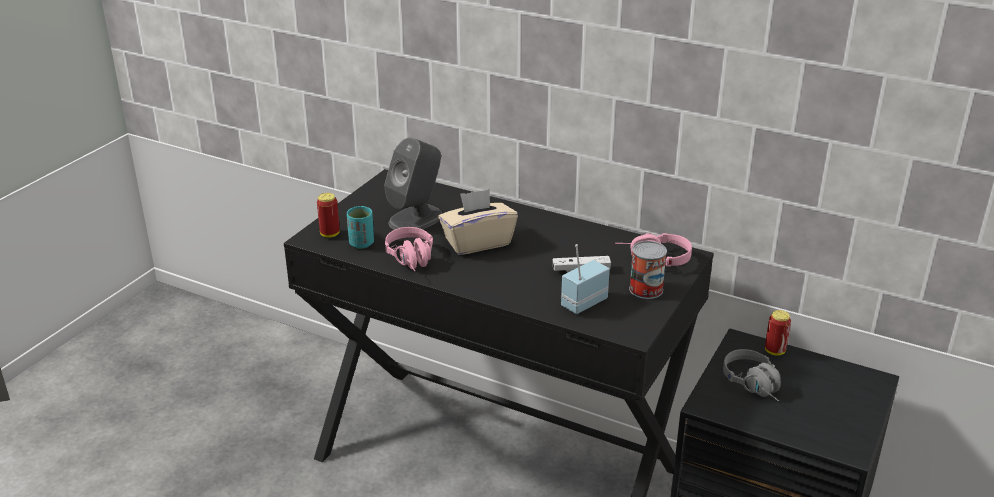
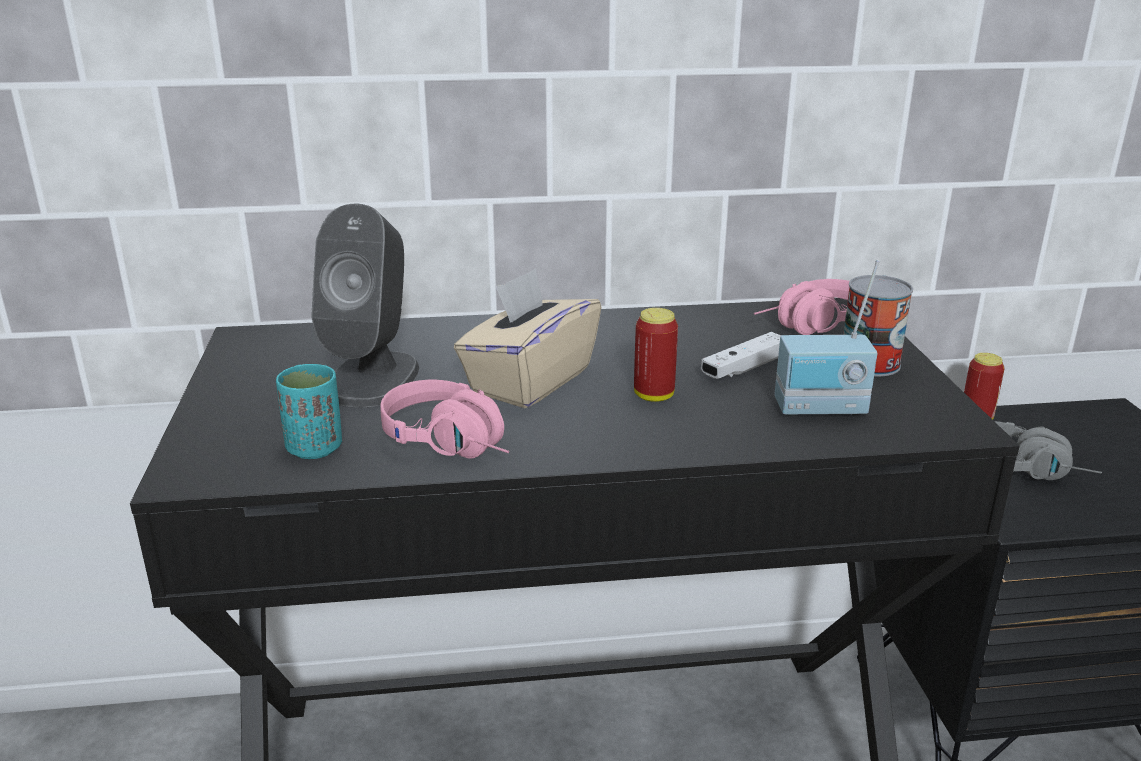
camera: 35 degrees left, 5 degrees down
can [317,193,340,238] -> can moved to [634,308,678,402]
radio [561,244,610,314] -> radio turned 105 degrees counterclockwise [775,260,880,416]

